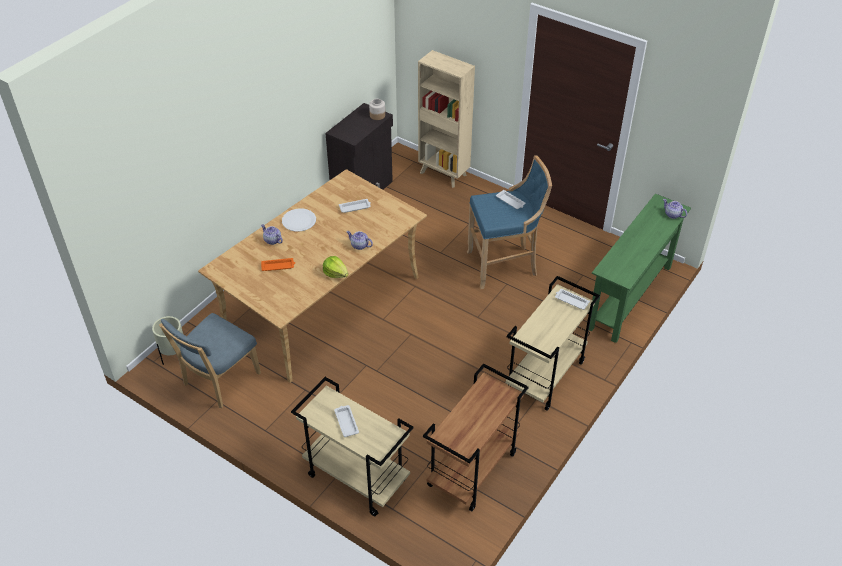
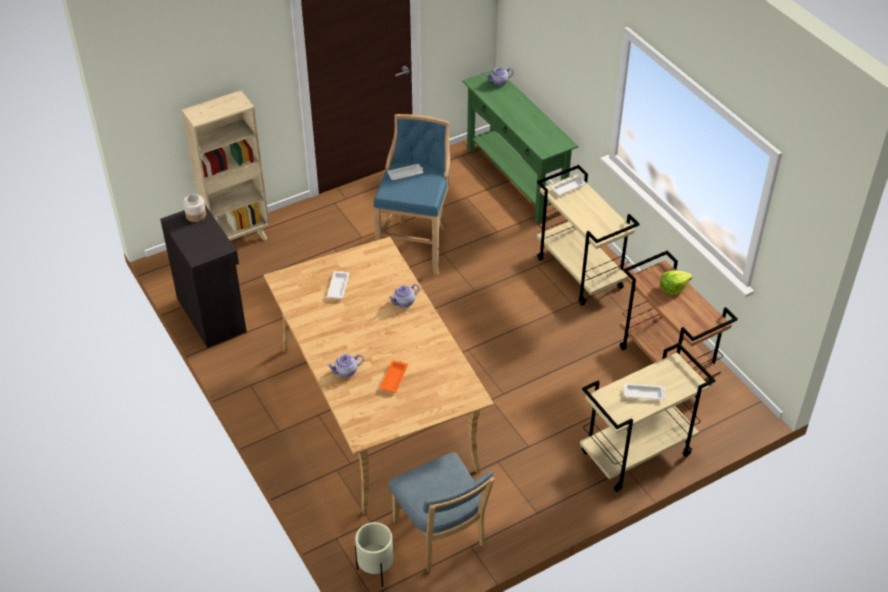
camera: 65 degrees left, 0 degrees up
white plate [282,208,316,232] -> none
lettuce [323,256,349,278] -> lettuce moved to [660,271,692,295]

